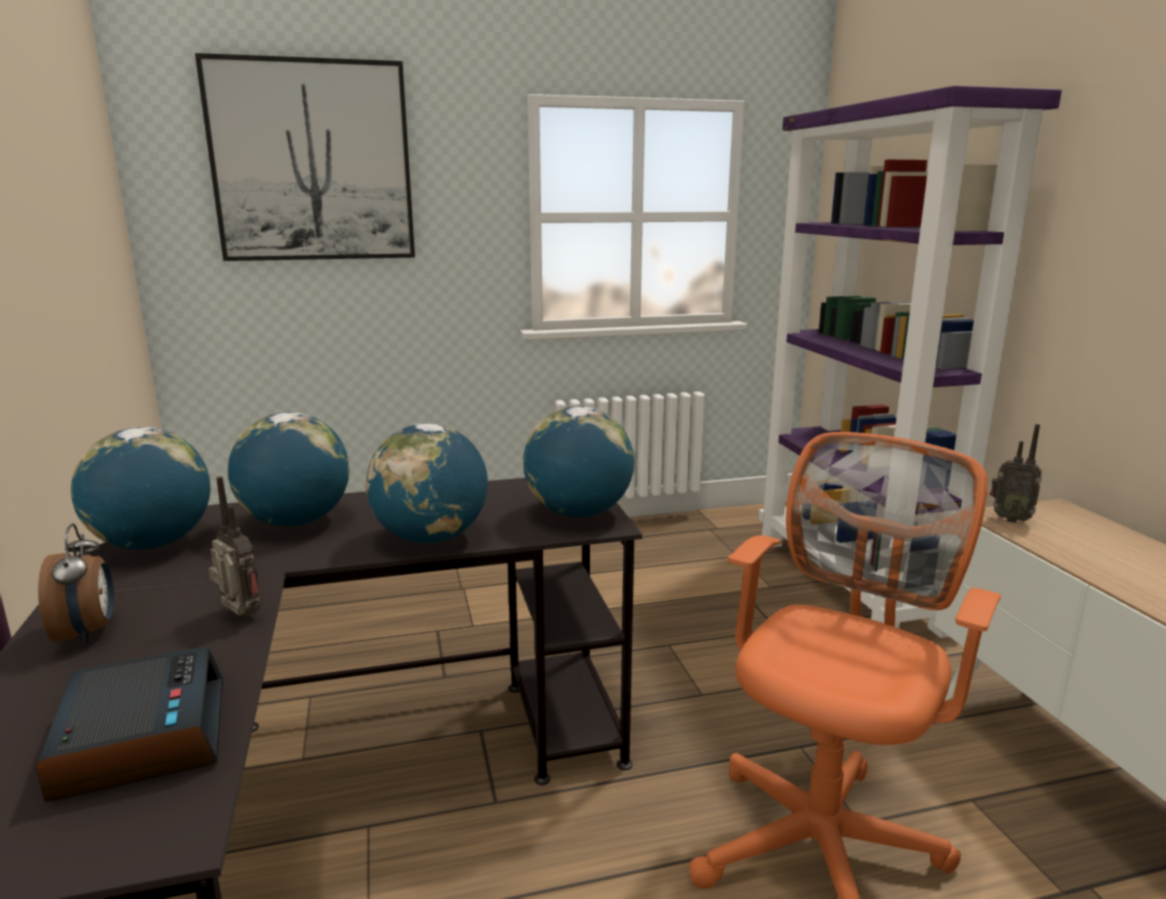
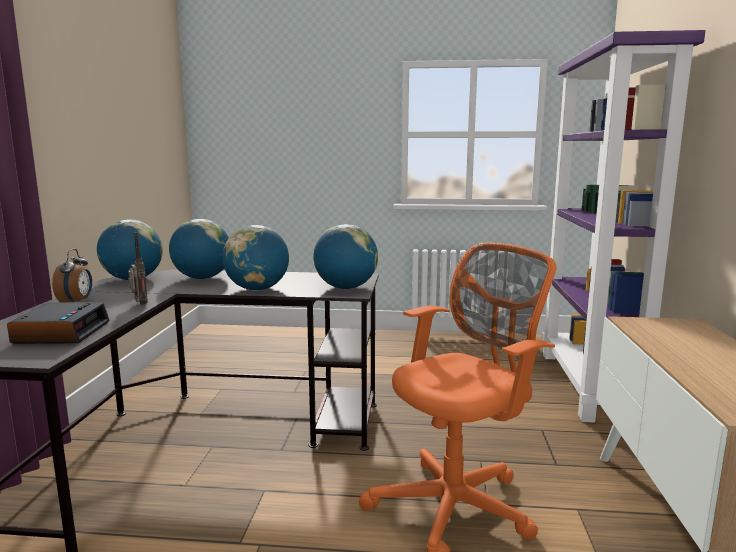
camera: 20 degrees right, 5 degrees down
picture [195,53,415,261] -> none
radio [990,424,1042,523] -> none

